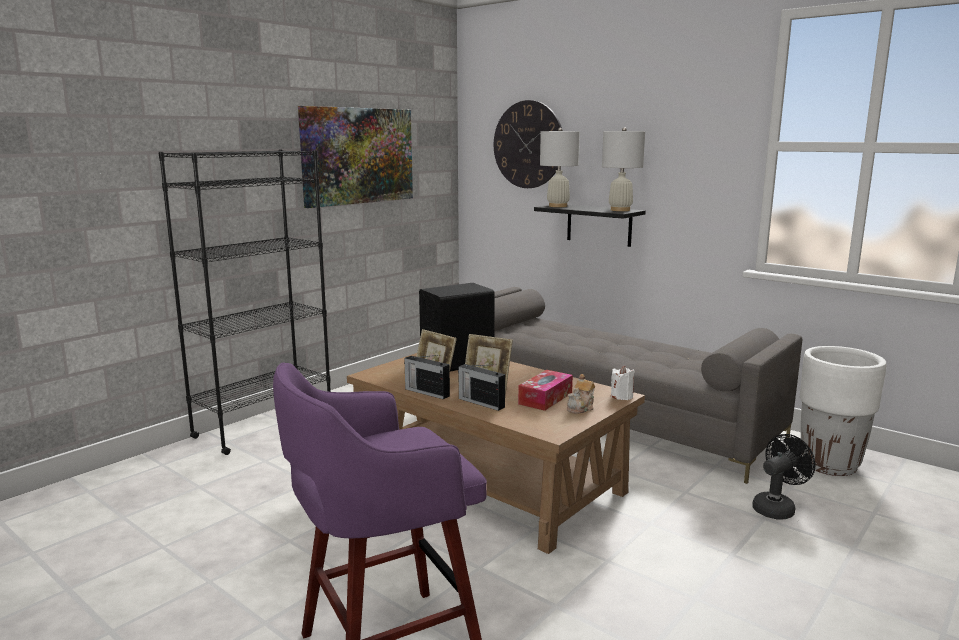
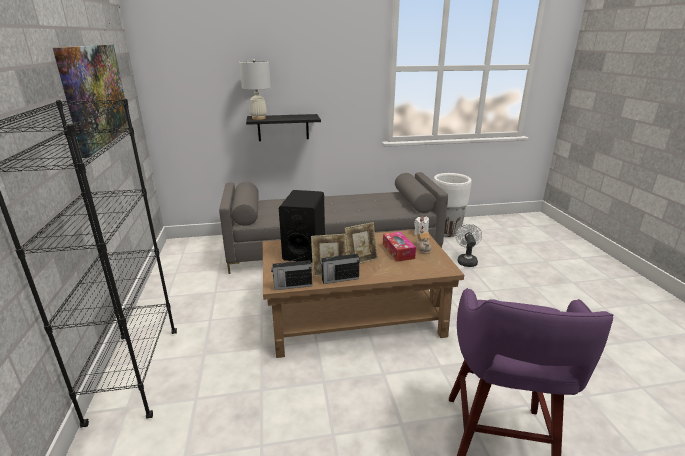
camera: 50 degrees left, 10 degrees up
radio [458,364,505,411] -> radio moved to [271,256,312,290]
wall clock [494,100,563,188] -> none
white table lamp [602,127,645,211] -> none
black fan [752,434,815,520] -> white fan [456,224,482,267]

